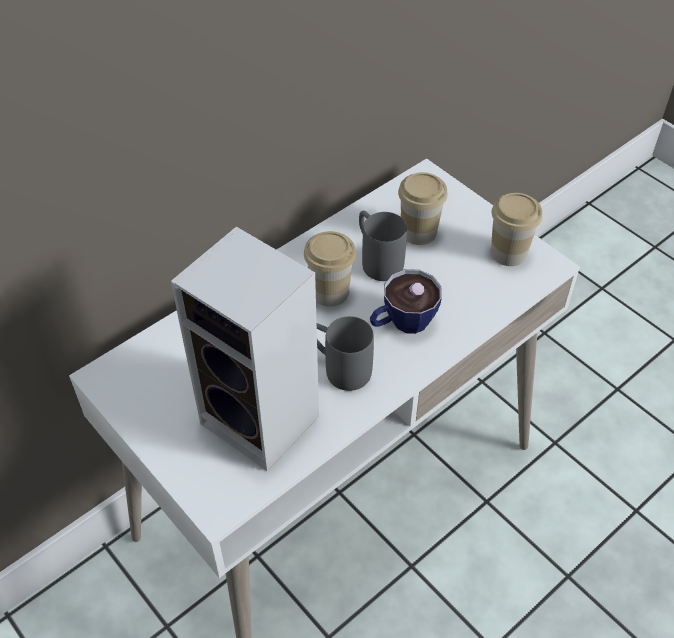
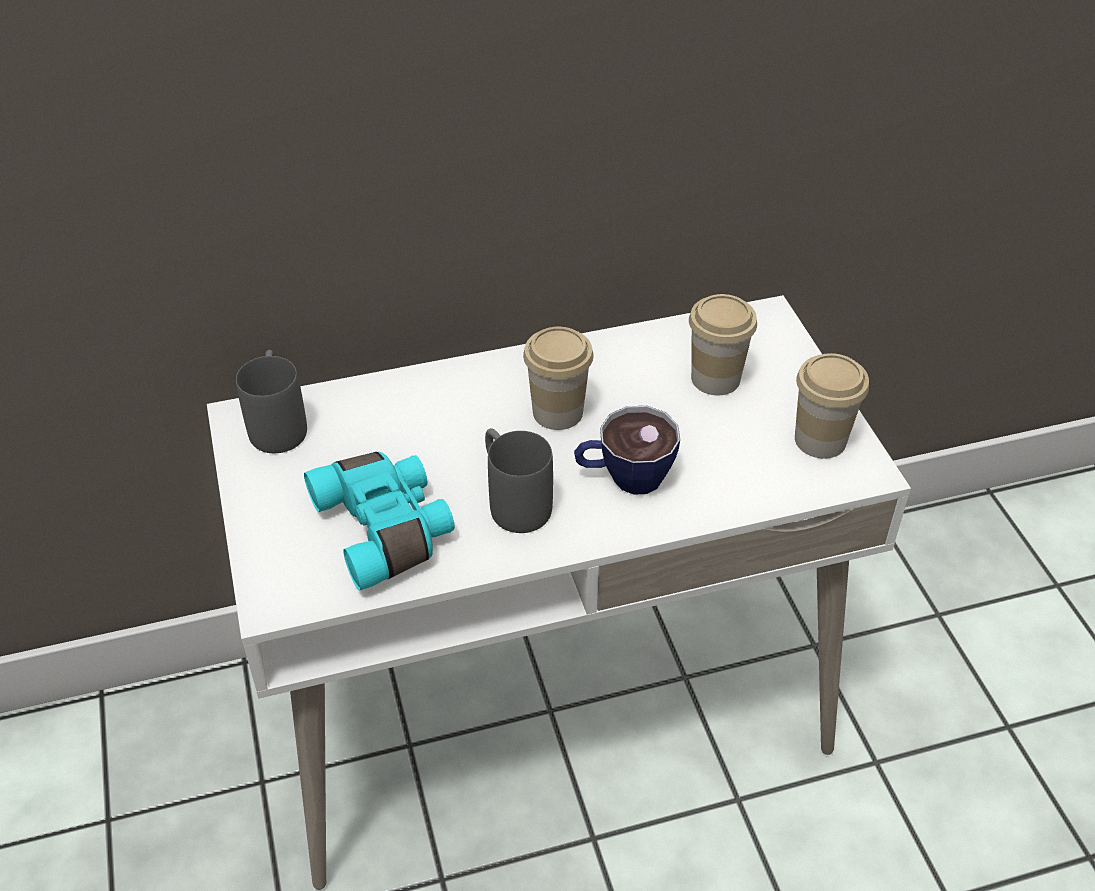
camera: 25 degrees right, 5 degrees down
speaker [171,226,319,471] -> turquoise binoculars [304,452,455,591]
grey mug [359,210,407,281] -> grey mug moved to [236,350,307,453]

